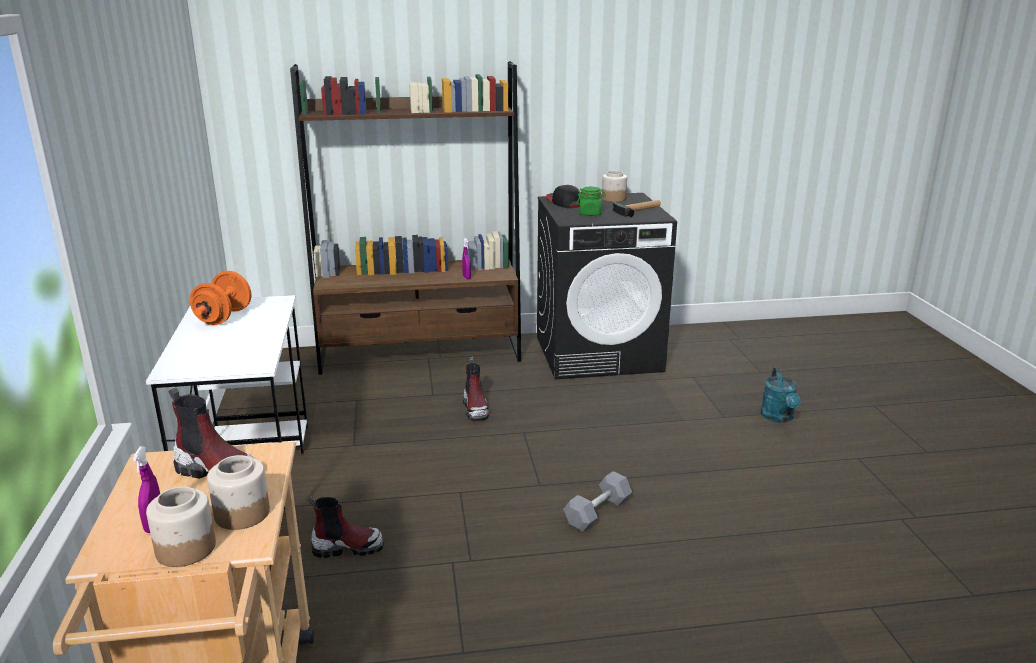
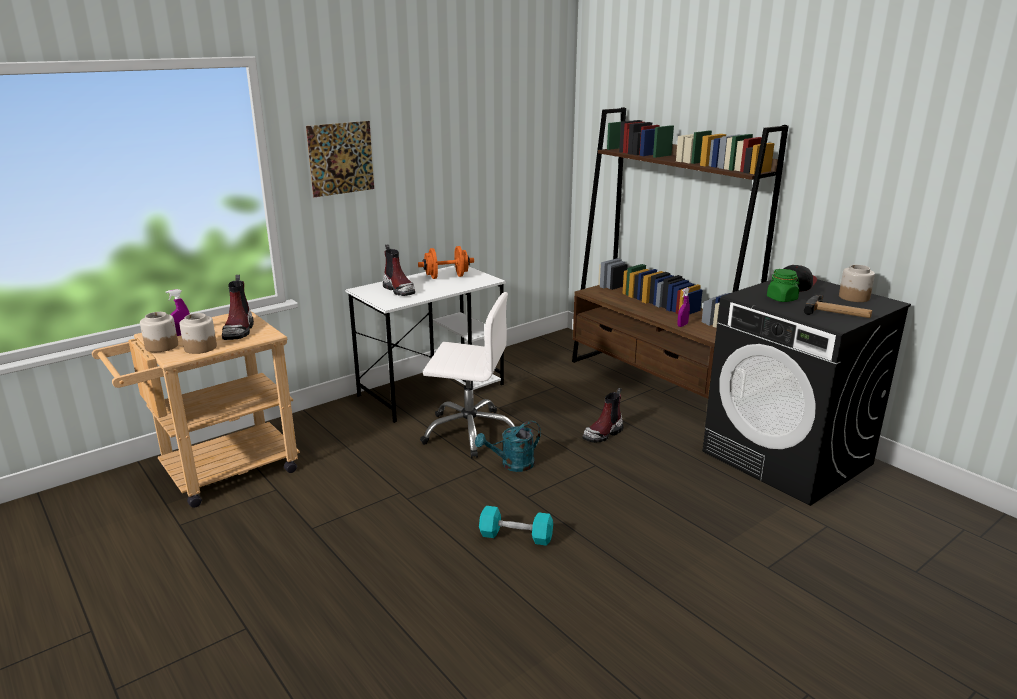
camera: 60 degrees right, 0 degrees up
boot [308,496,384,558] -> boot moved to [383,244,415,296]
grey dumbbell [563,471,632,532] -> turquoise dumbbell [479,506,553,546]
turquoise watering can [761,368,801,423] -> turquoise watering can moved to [475,421,541,472]
none -> picture [306,121,374,197]
none -> white office chair [420,292,515,458]

